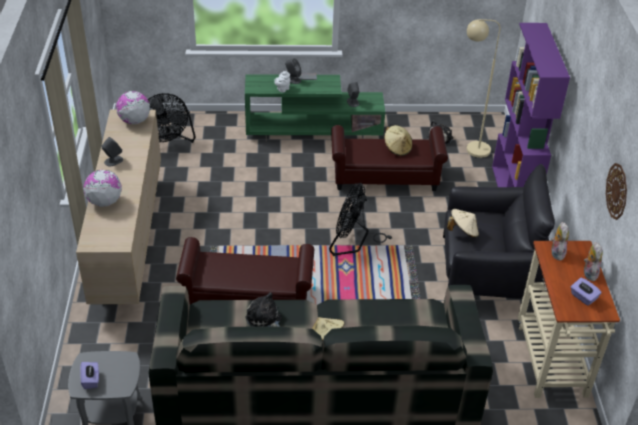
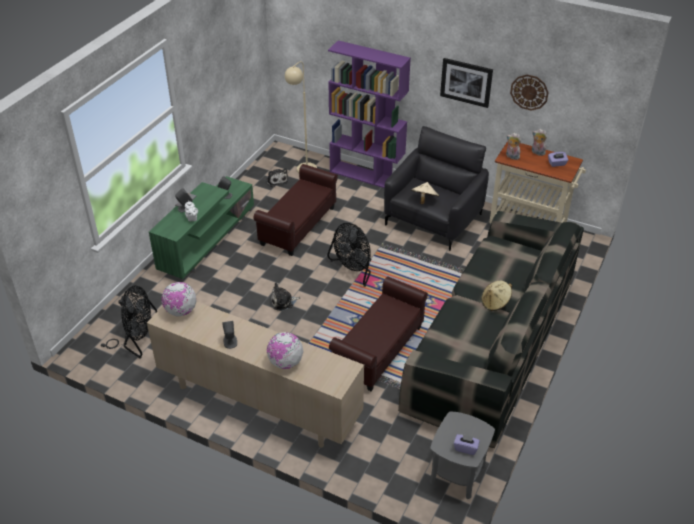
camera: 60 degrees left, 0 degrees up
plush toy [246,292,282,327] -> plush toy moved to [271,282,301,311]
beige hat [384,125,412,156] -> none
none -> picture [440,58,493,108]

